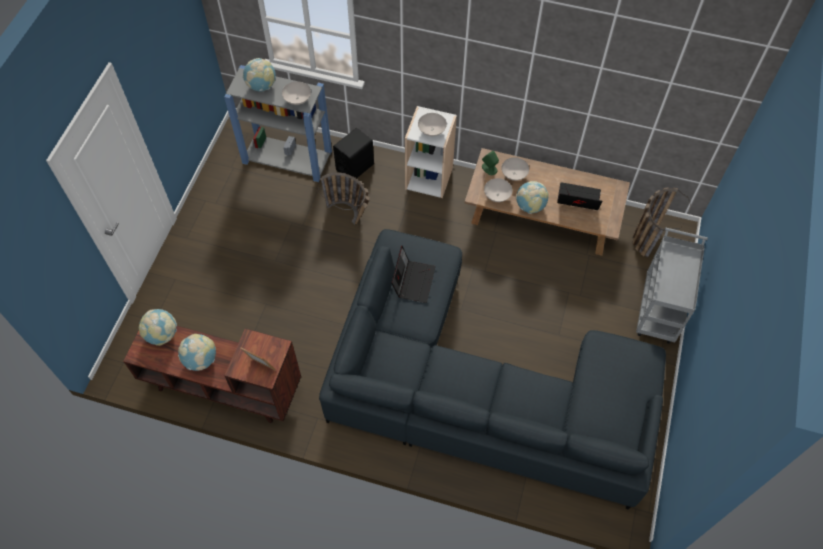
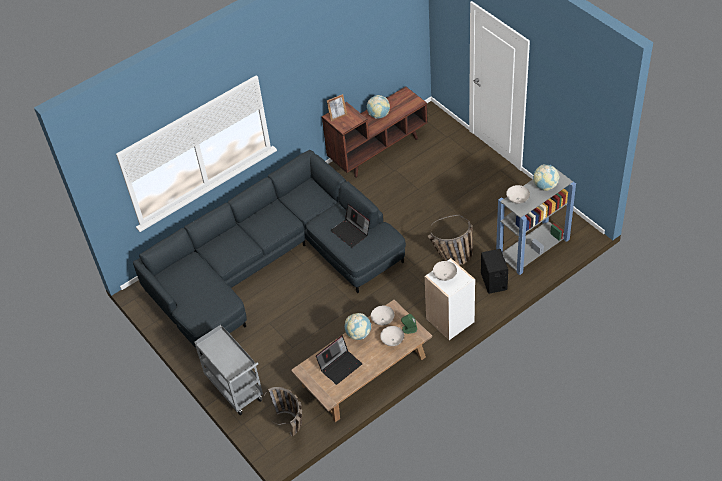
camera: 130 degrees right, 10 degrees down
globe [139,309,177,346] -> none

